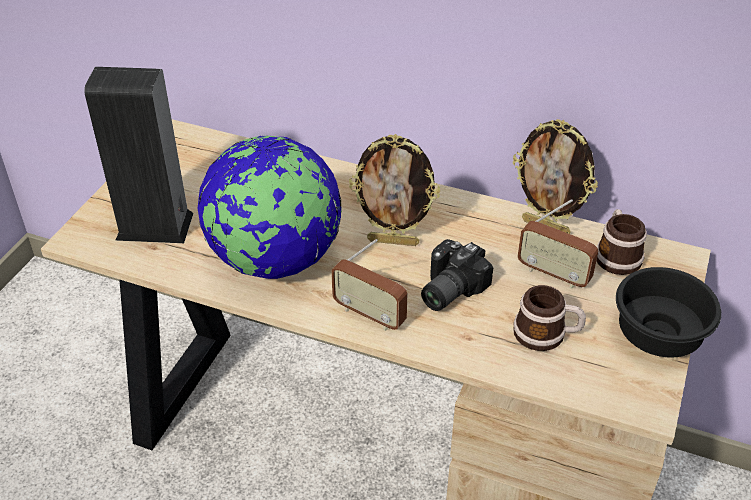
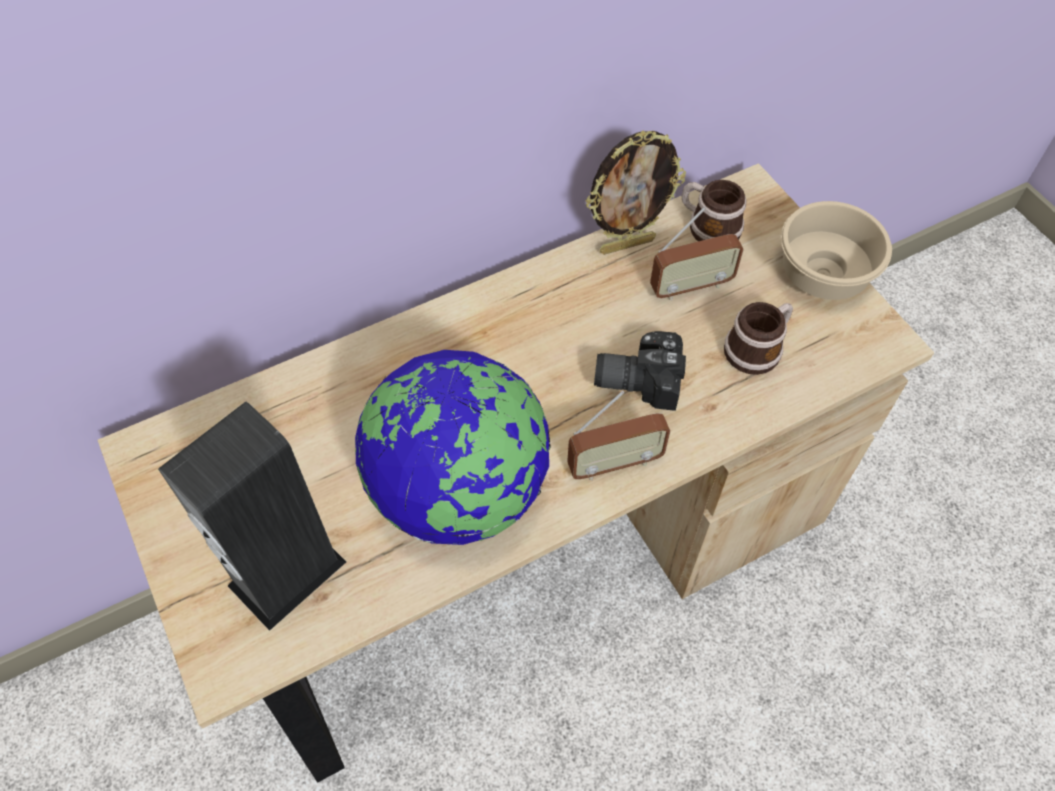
camera: 50 degrees left, 15 degrees up
picture frame [349,134,440,246] -> none
camera [421,239,493,311] -> camera turned 105 degrees clockwise [594,331,686,411]
black bowl [616,267,721,357] -> beige bowl [781,201,892,300]

